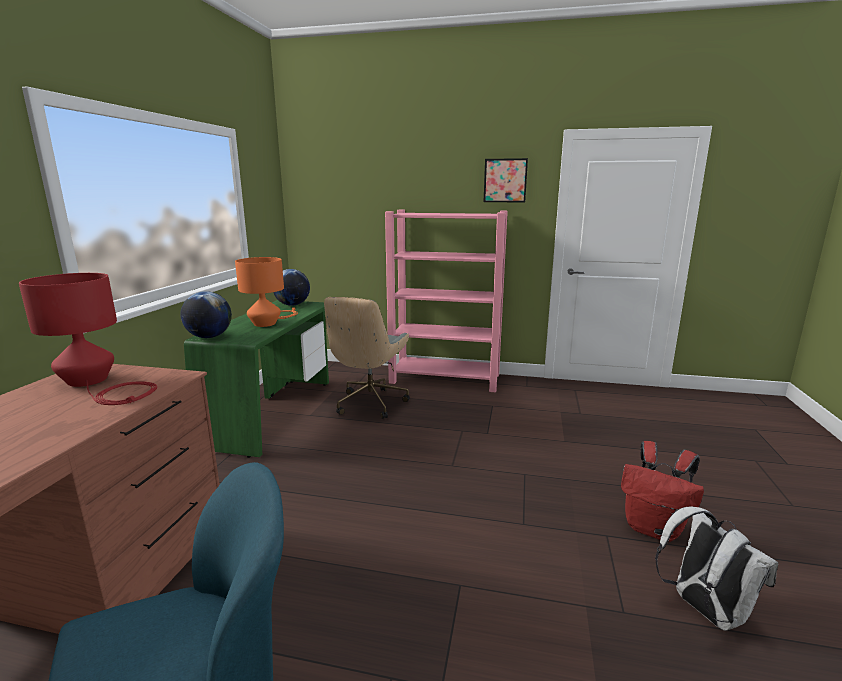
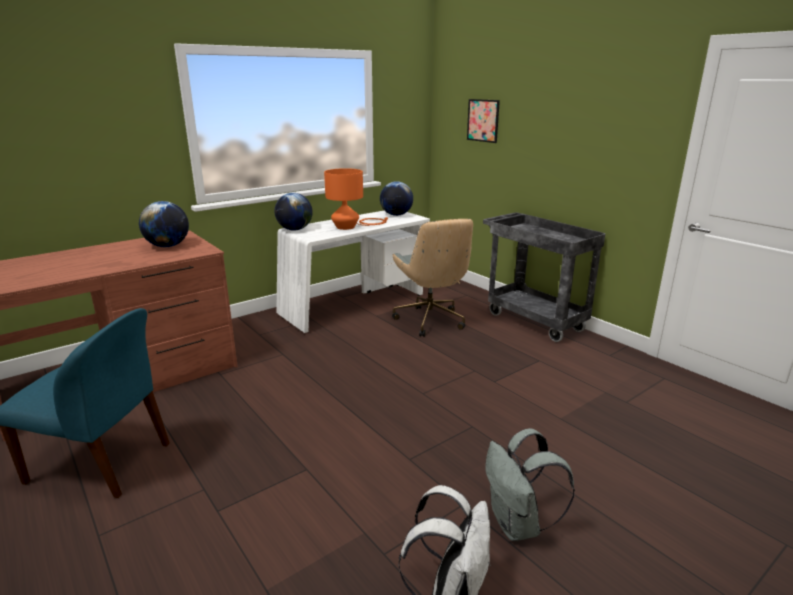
camera: 40 degrees right, 5 degrees up
red table lamp [19,273,157,405] -> globe [139,201,189,247]
green desk [184,300,329,458] -> white desk [276,210,430,333]
grey office chair [324,297,410,419] -> grey office chair turned 75 degrees counterclockwise [392,219,473,337]
pink bookcase [385,210,508,392] -> grey cart [483,212,605,342]
picture [484,158,528,202] -> picture moved to [467,99,500,143]
red backpack [621,441,704,542] -> grey backpack [485,428,575,541]

